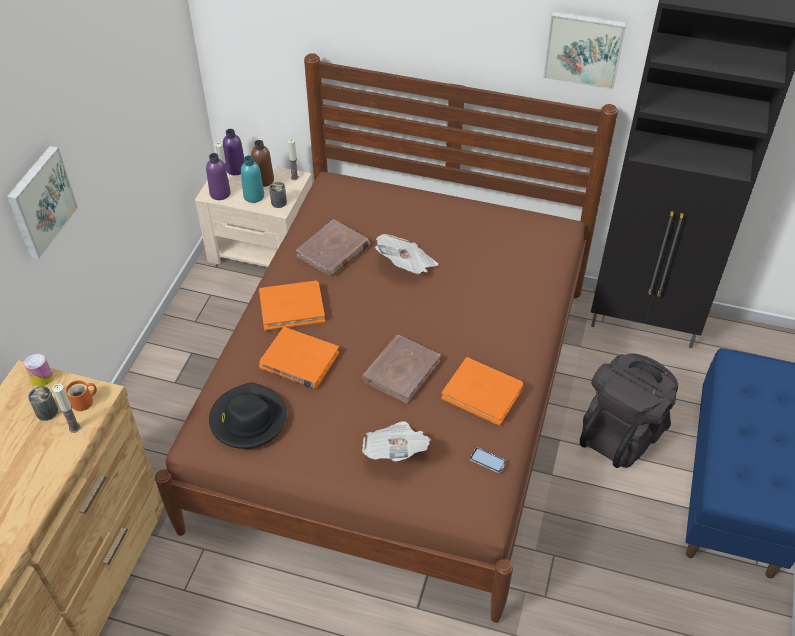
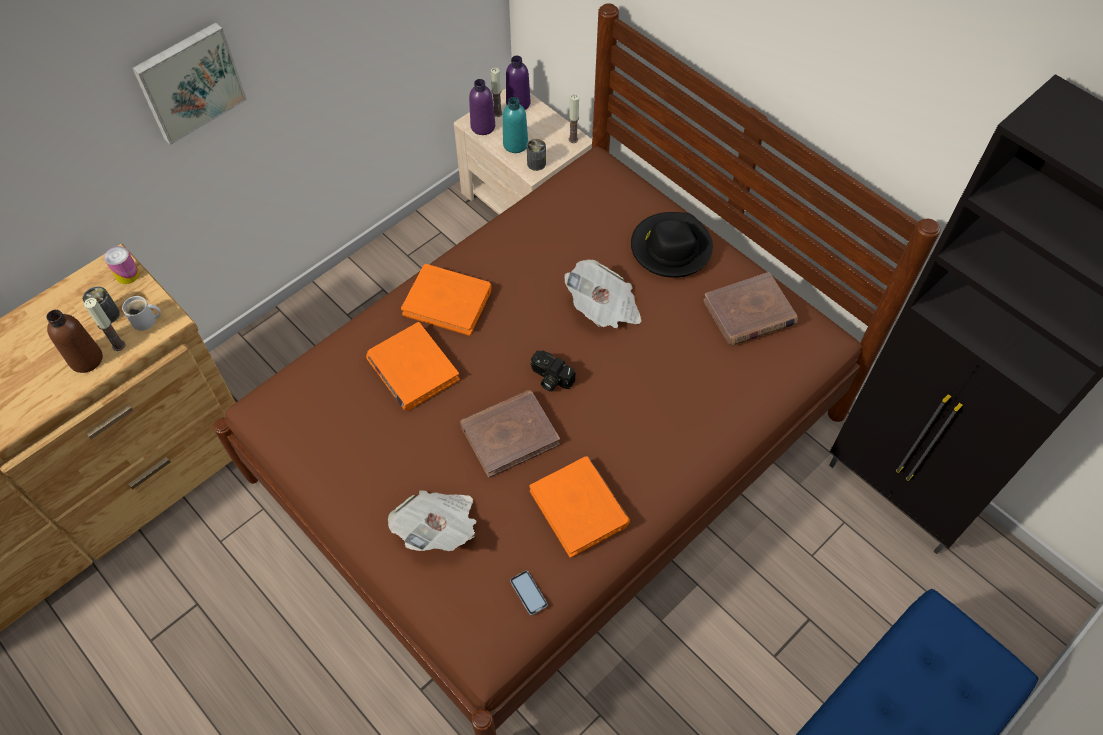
camera: 30 degrees right, 10 degrees up
orange mug [66,380,97,411] -> white mug [122,296,161,331]
black hat [209,382,287,449] -> black hat moved to [631,212,713,278]
brown bottle [251,140,274,187] -> brown bottle moved to [46,310,103,373]
brown book [296,219,370,276] -> brown book moved to [703,272,798,346]
picture [543,11,627,89] -> none
black backpack [580,353,678,468] -> none
none -> camera [530,350,576,391]

